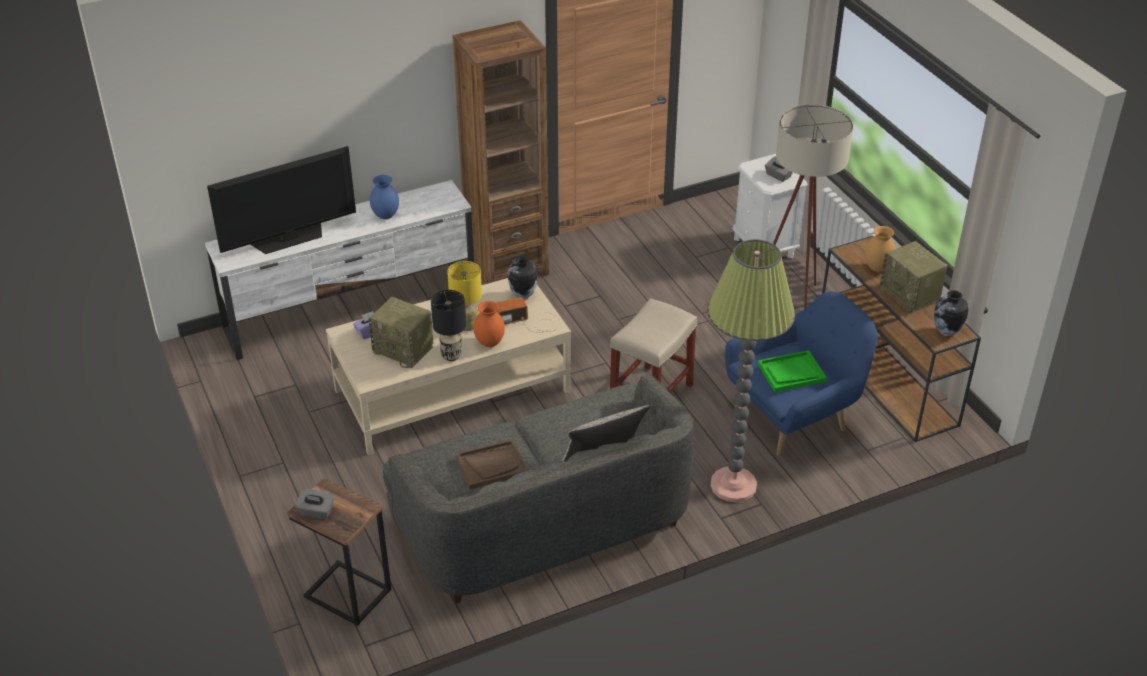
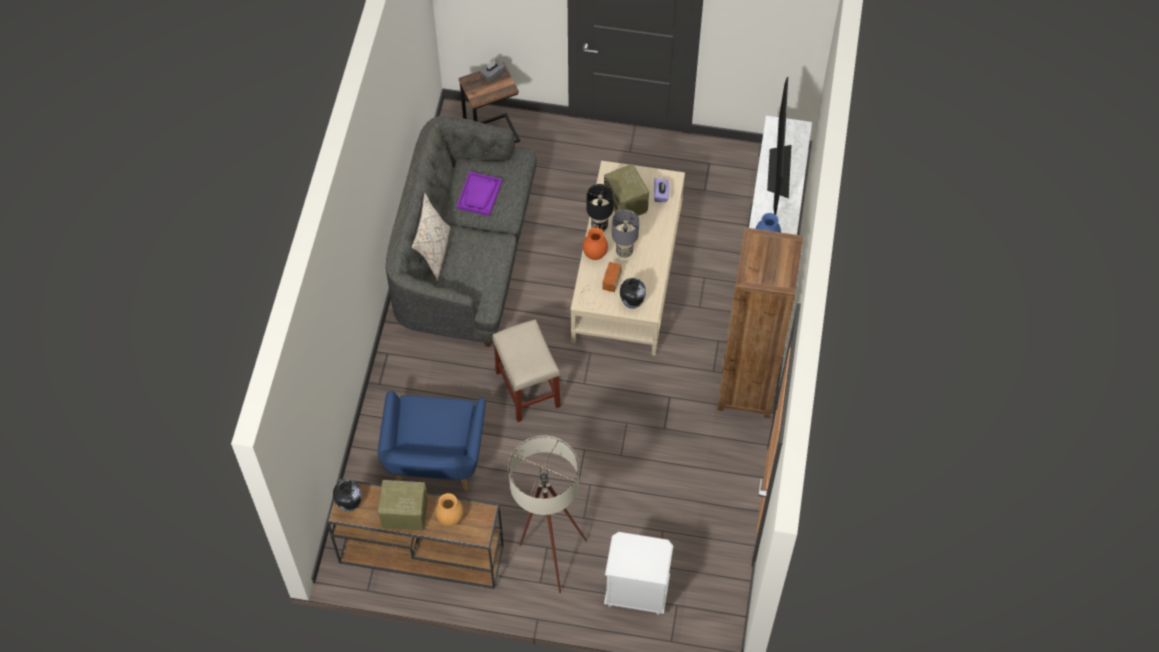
camera: 125 degrees right, 20 degrees up
radio [369,297,433,368] -> radio turned 90 degrees counterclockwise [604,164,649,216]
yellow table lamp [447,261,482,331] -> grey table lamp [612,209,639,258]
brown tray [456,439,528,489] -> purple tray [457,171,502,216]
floor lamp [708,239,795,502] -> none
green tray [758,350,827,392] -> none
grey tissue box [765,157,793,182] -> none

